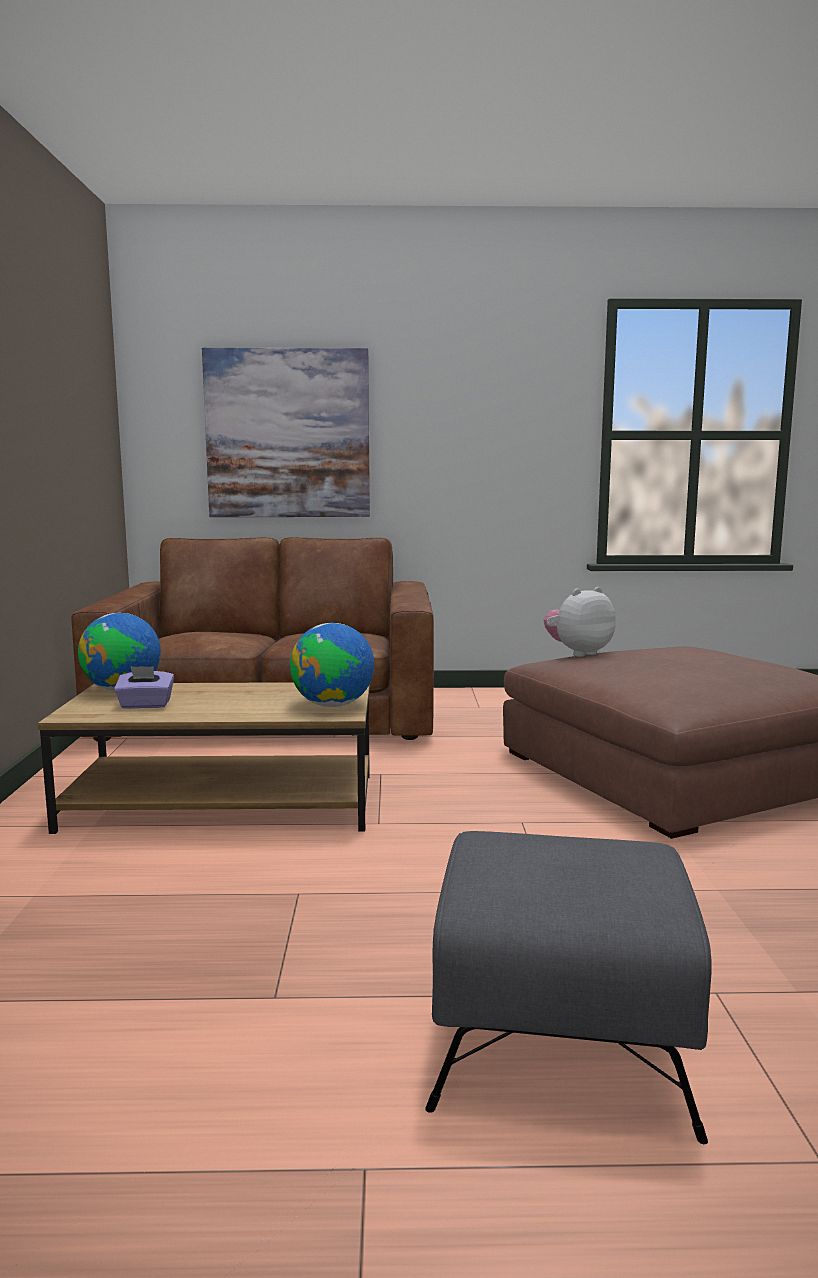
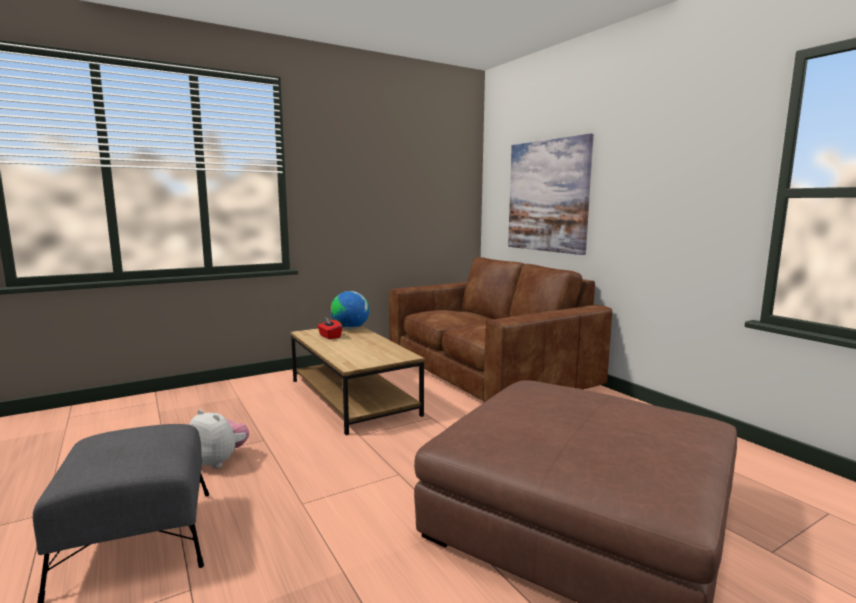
camera: 60 degrees right, 0 degrees up
purple tissue box [114,666,174,709] -> red tissue box [317,317,342,340]
globe [290,623,374,707] -> none
plush toy [544,587,616,657] -> plush toy moved to [189,409,249,469]

